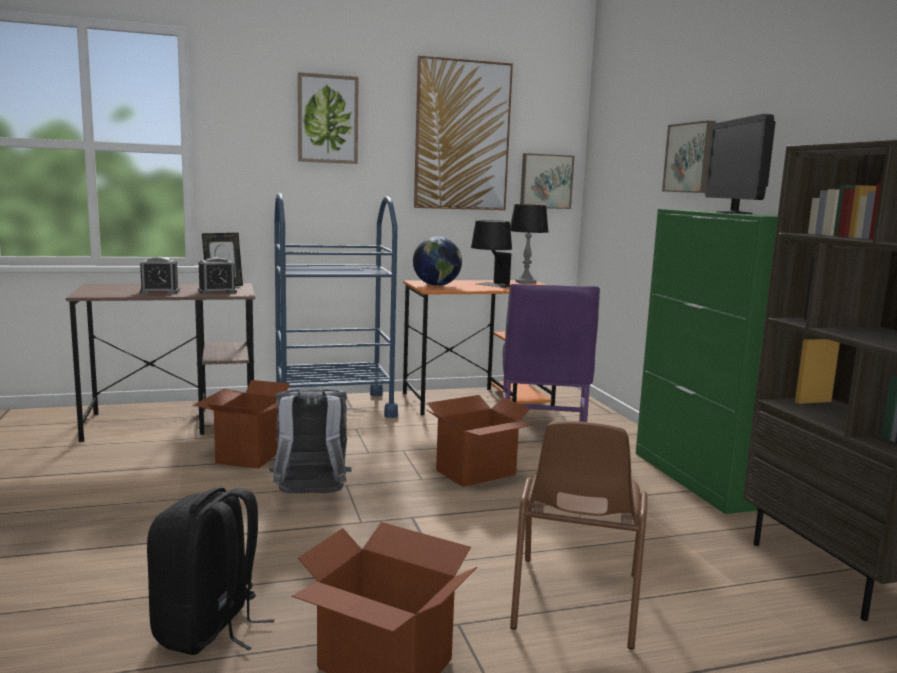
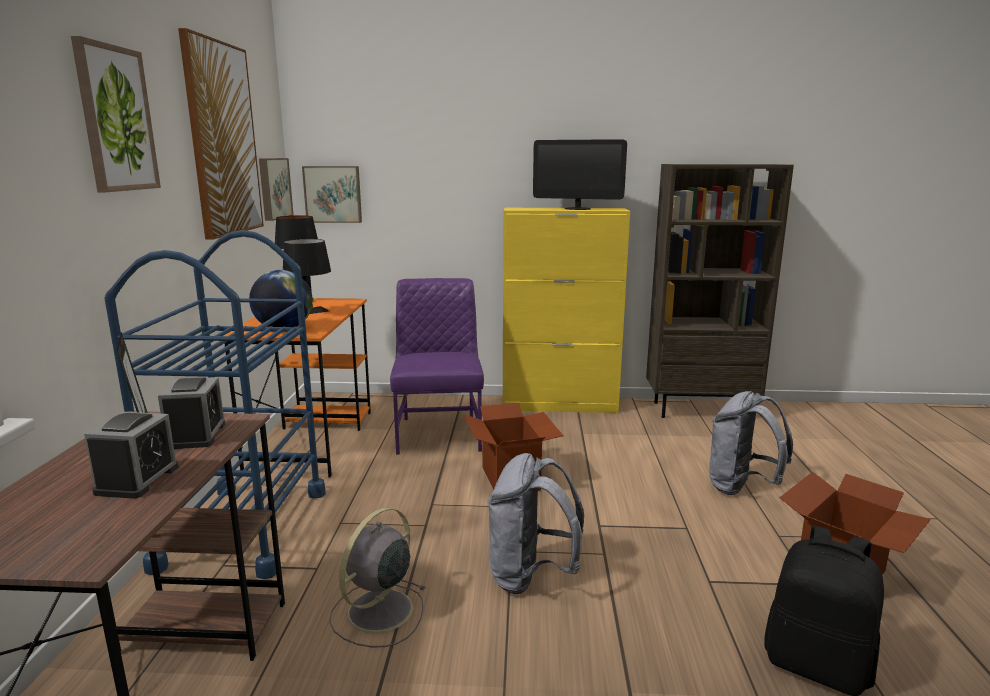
camera: 70 degrees left, 5 degrees up
cardboard box [193,380,290,469] -> grey fan [329,507,426,647]
purple chair [502,284,600,422] -> purple chair turned 120 degrees counterclockwise [390,278,484,455]
brown chair [510,421,648,650] -> grey backpack [709,391,793,495]
green cabinet [636,209,778,514] -> yellow cabinet [503,208,630,413]
picture [662,120,716,193] -> picture moved to [302,166,362,223]

